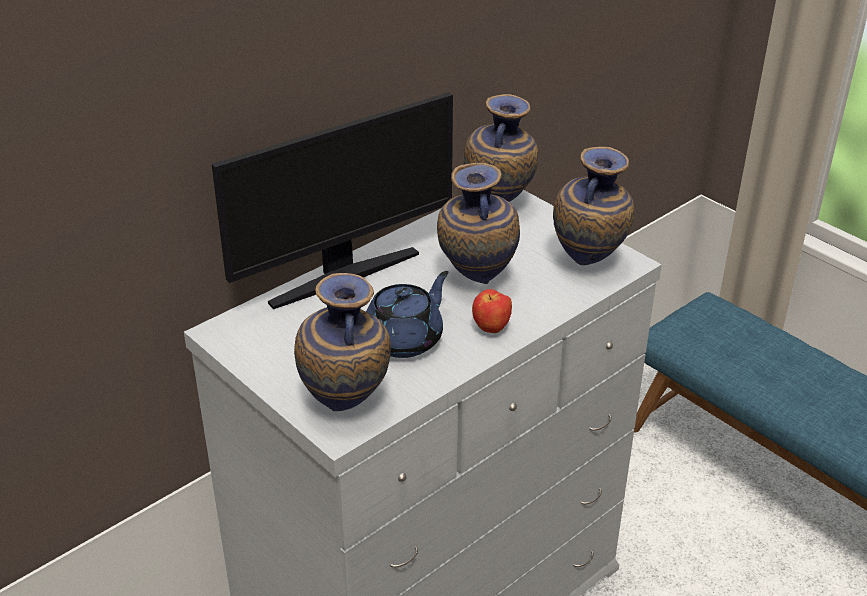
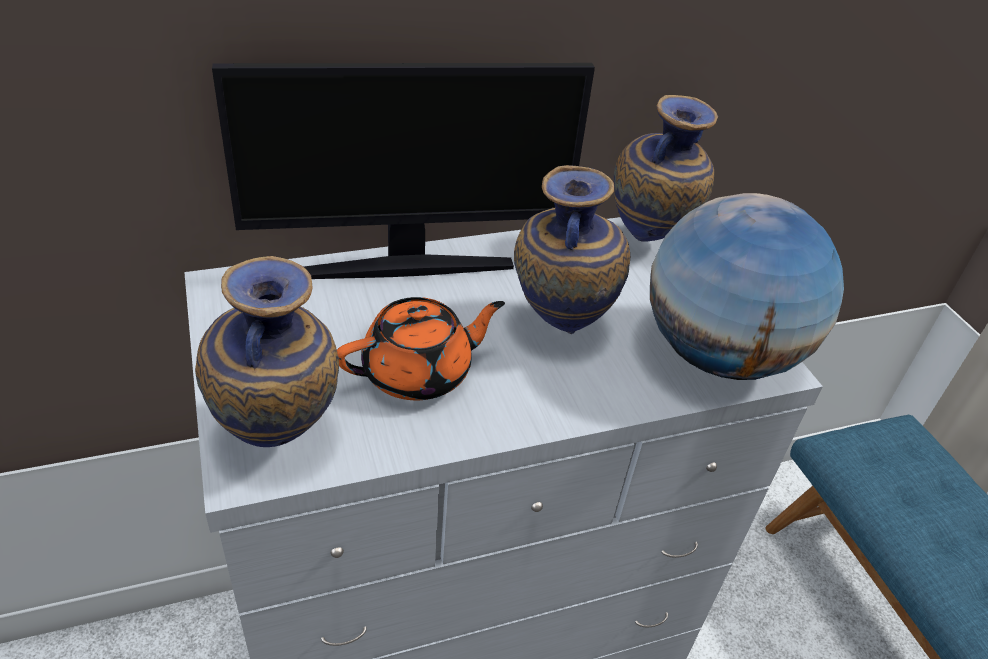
camera: 20 degrees right, 5 degrees up
blue teapot [366,271,449,358] -> orange teapot [337,297,505,400]
apple [472,289,512,333] -> none
vase [553,147,634,265] -> globe [650,193,844,380]

